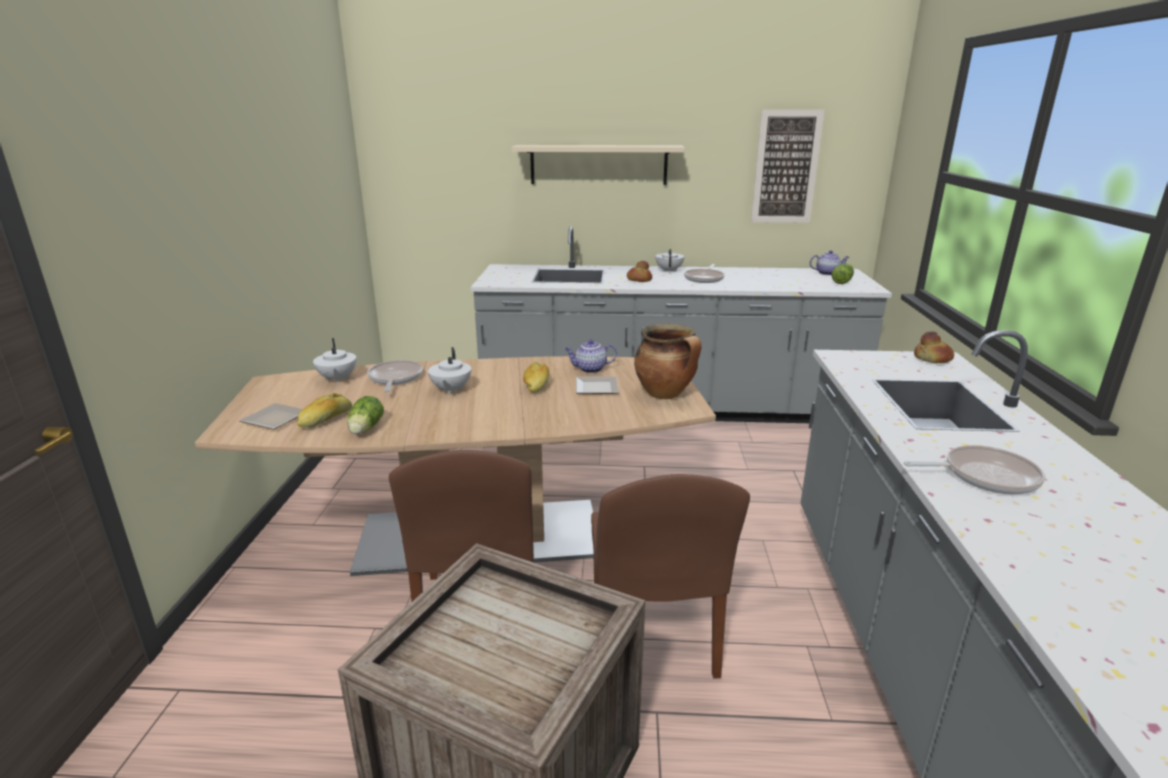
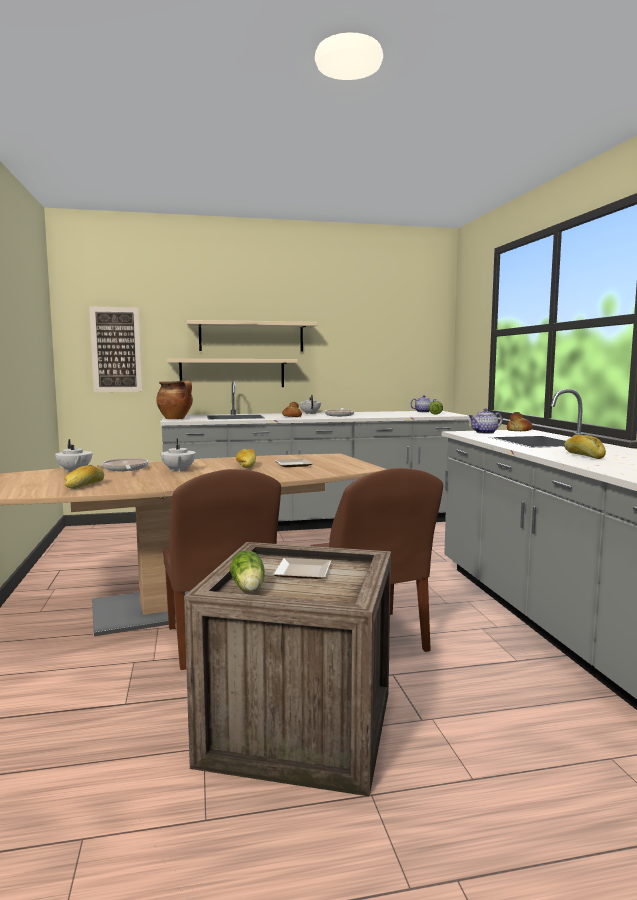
camera: 15 degrees left, 15 degrees down
plate [239,403,303,430] -> plate moved to [273,558,331,579]
lettuce [347,396,384,434] -> lettuce moved to [230,551,265,592]
teapot [565,340,617,373] -> teapot moved to [468,409,502,434]
cooking pot [634,324,701,399] -> cooking pot moved to [156,380,193,419]
picture [751,109,825,223] -> picture moved to [89,306,142,392]
frying pan [904,445,1045,495] -> bread [564,434,606,459]
none -> beige shelf [167,359,298,387]

